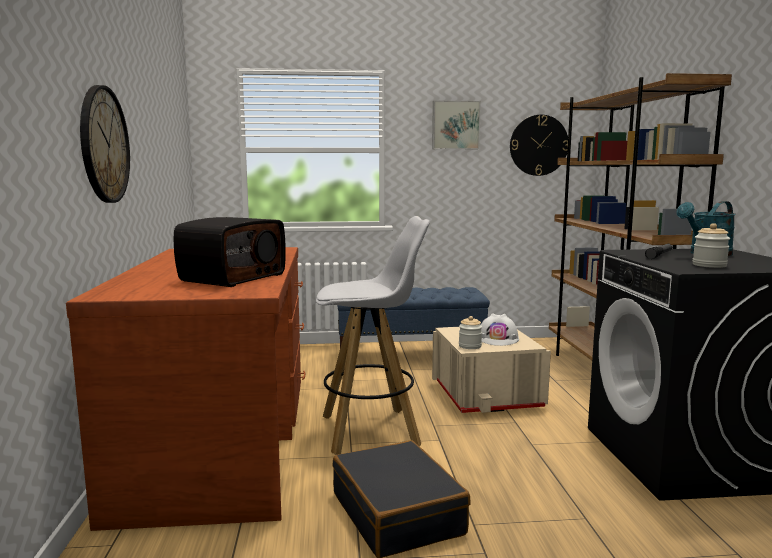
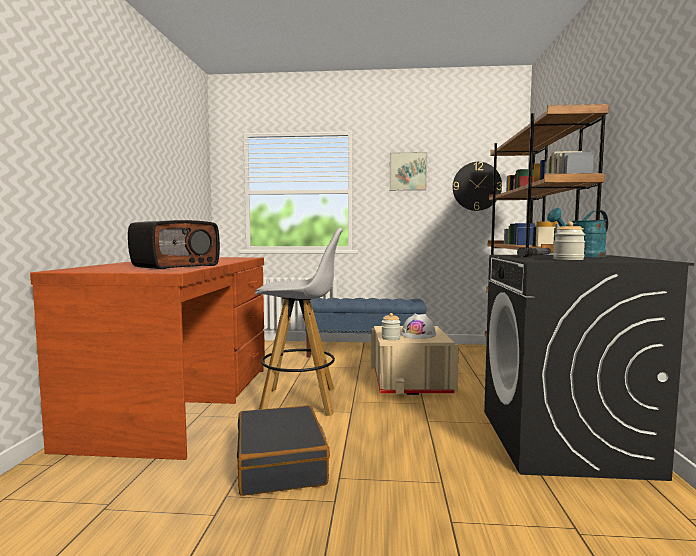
camera: 10 degrees right, 5 degrees down
wall clock [80,85,130,203] -> none

